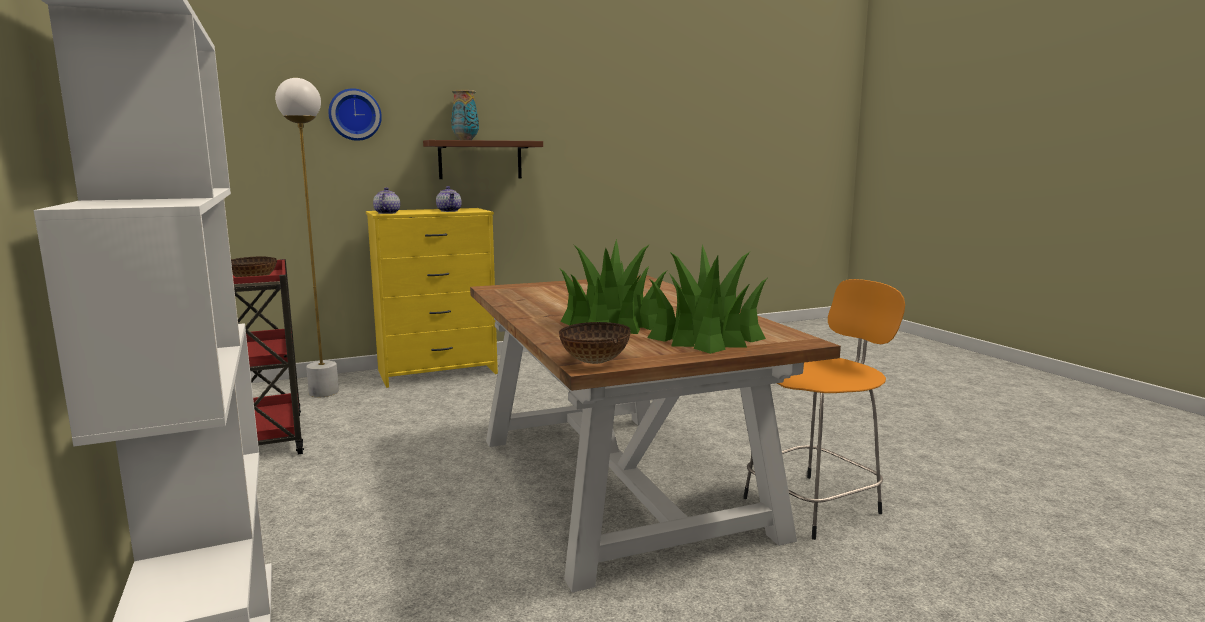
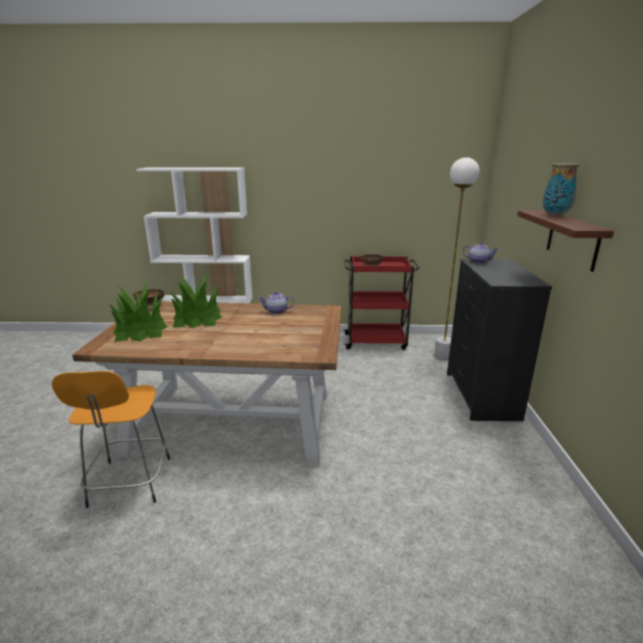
camera: 115 degrees right, 10 degrees up
wall clock [328,88,382,141] -> none
yellow dresser [366,208,498,388] -> black dresser [447,259,552,421]
teapot [436,186,462,212] -> teapot moved to [259,292,294,314]

